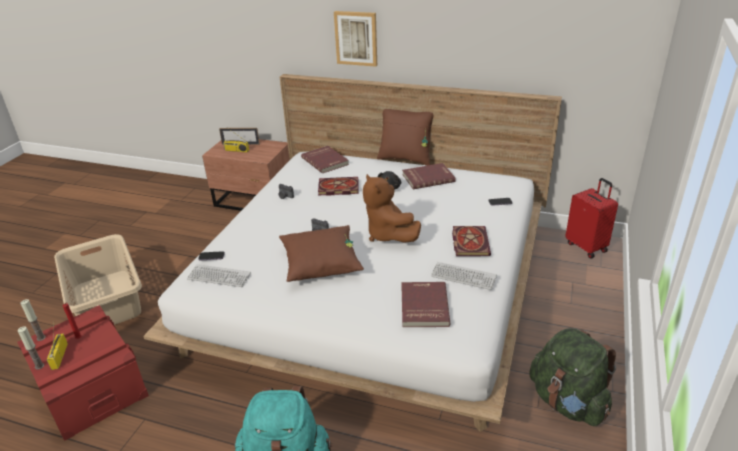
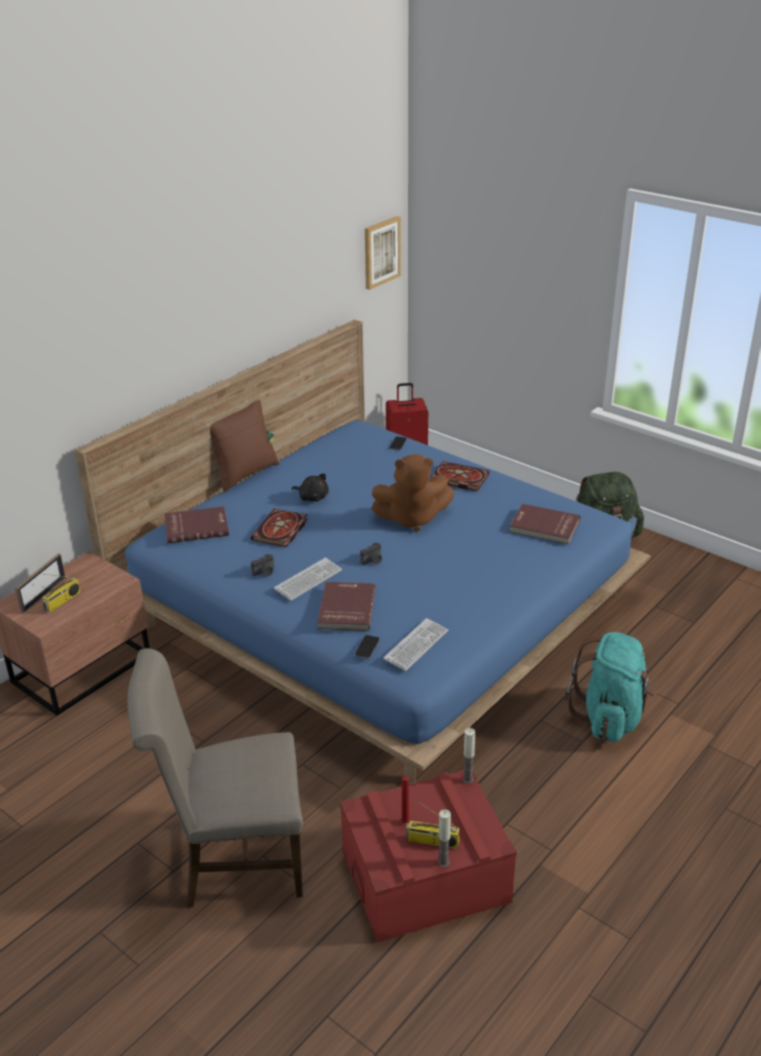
camera: 70 degrees left, 0 degrees up
candle [20,299,46,341] -> candle moved to [462,728,475,784]
beige laundry basket [54,234,142,325] -> beige chair [127,648,303,909]
white bed [143,74,562,432] -> blue bed [75,320,651,784]
brown pillow [279,225,364,282] -> none
picture [334,11,377,67] -> picture moved to [365,216,401,290]
red book [402,163,456,189] -> red book moved to [317,582,376,631]
keyboard [431,262,497,290] -> keyboard moved to [274,558,342,601]

